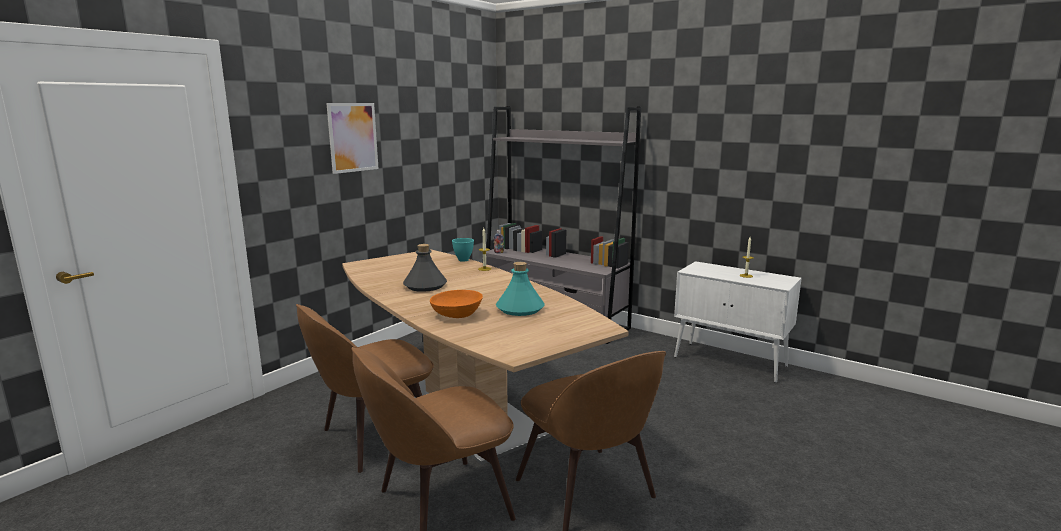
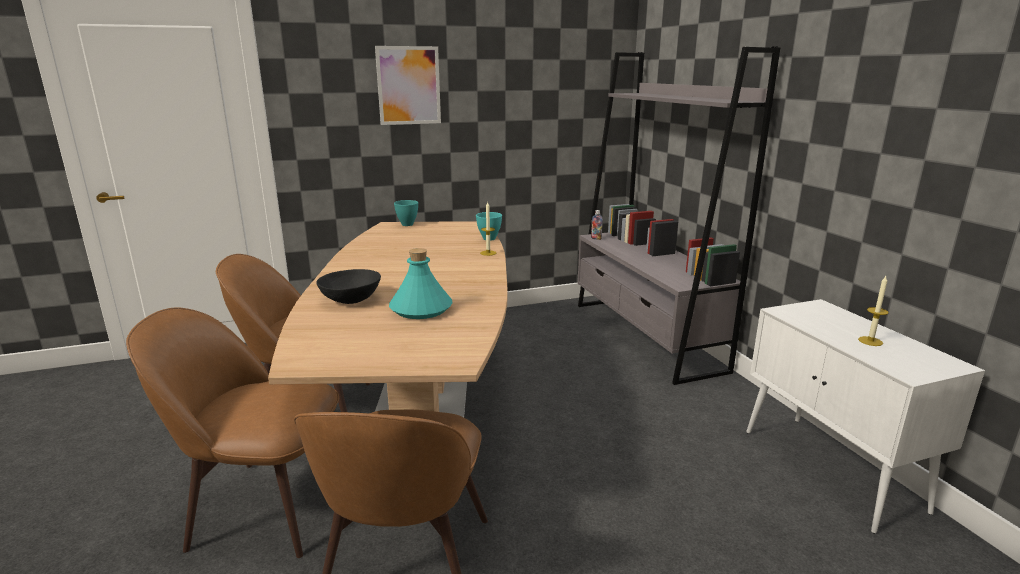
camera: 35 degrees right, 5 degrees up
grey bottle [403,244,447,292] -> none
orange bowl [430,290,483,318] -> black bowl [316,269,381,304]
none -> turquoise bowl [394,200,418,226]

